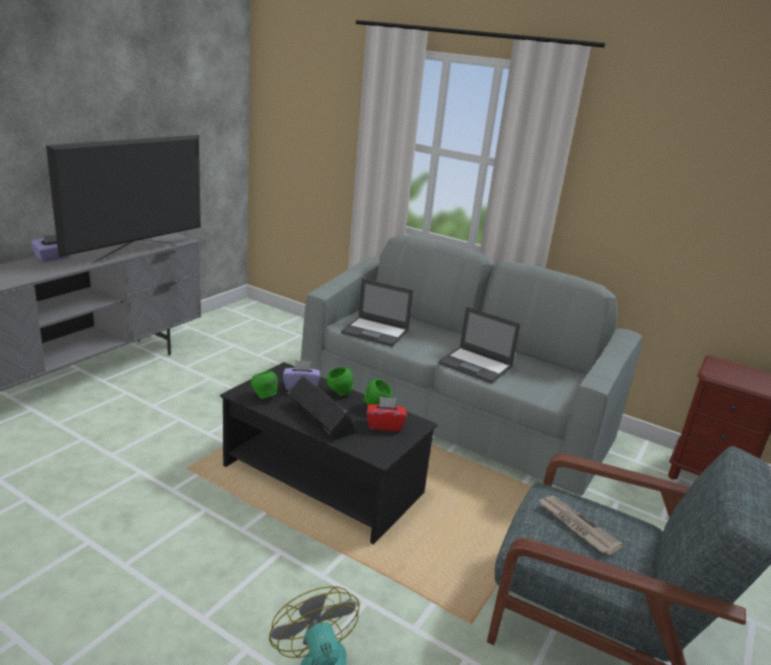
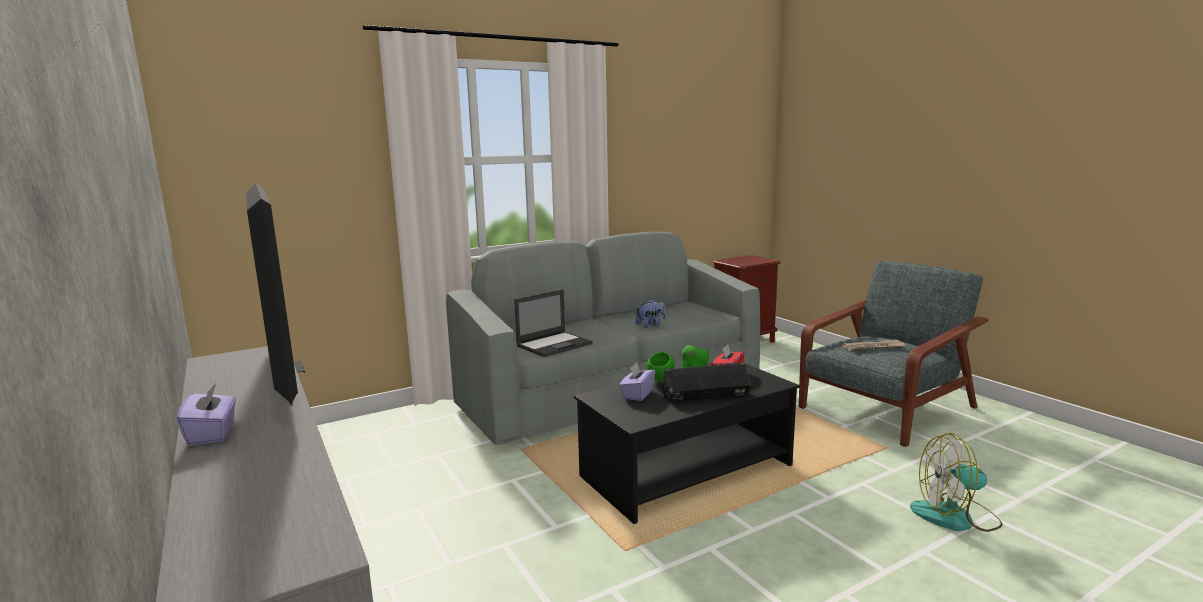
camera: 60 degrees left, 10 degrees down
green bowl [251,371,278,400] -> none
laptop [438,307,520,384] -> plush toy [636,300,665,328]

